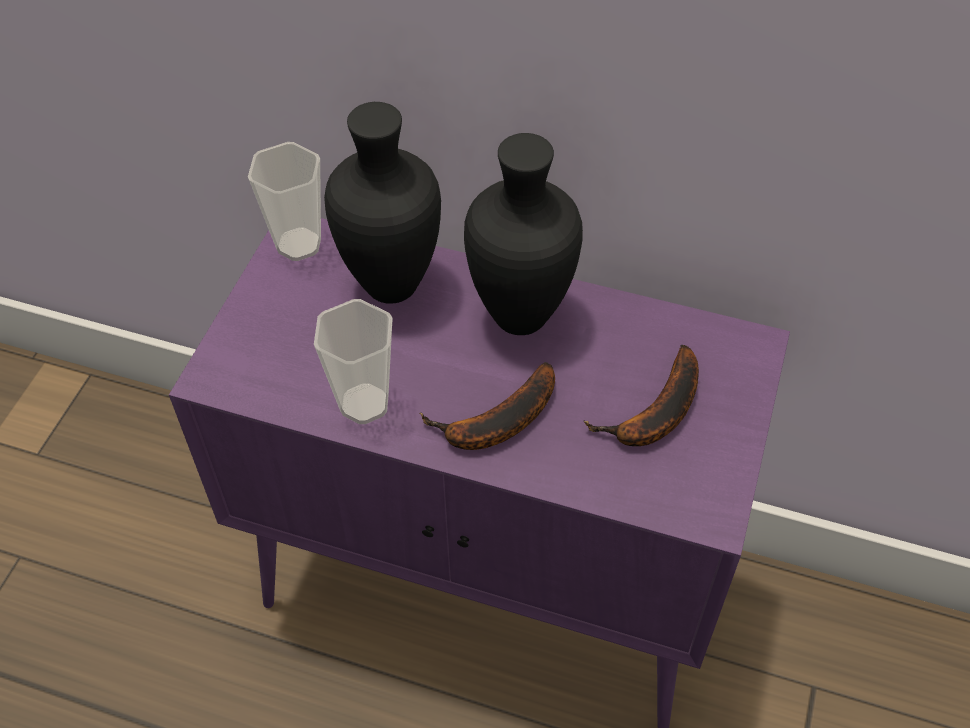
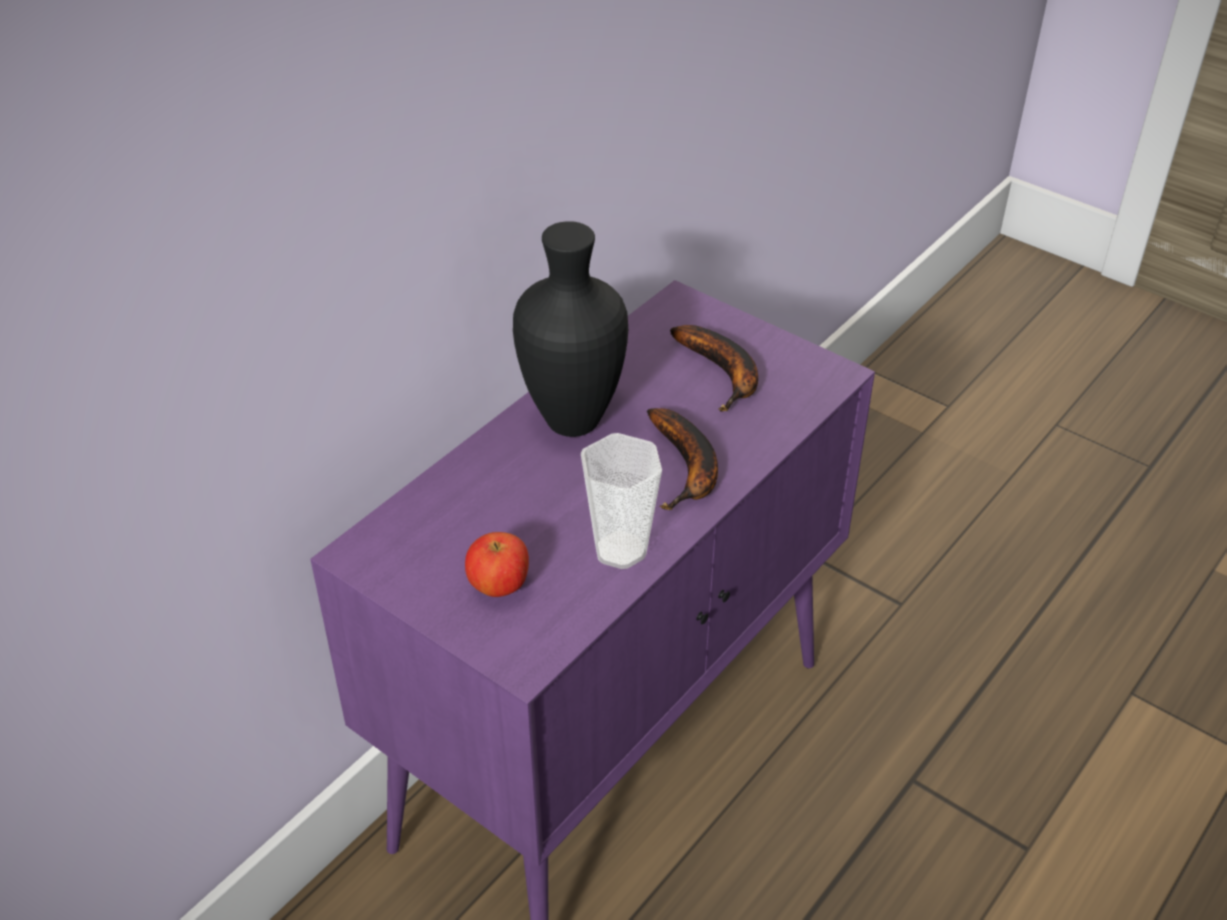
camera: 70 degrees left, 10 degrees down
cup [248,142,321,261] -> none
black vase [324,102,441,304] -> none
none -> apple [465,532,529,597]

